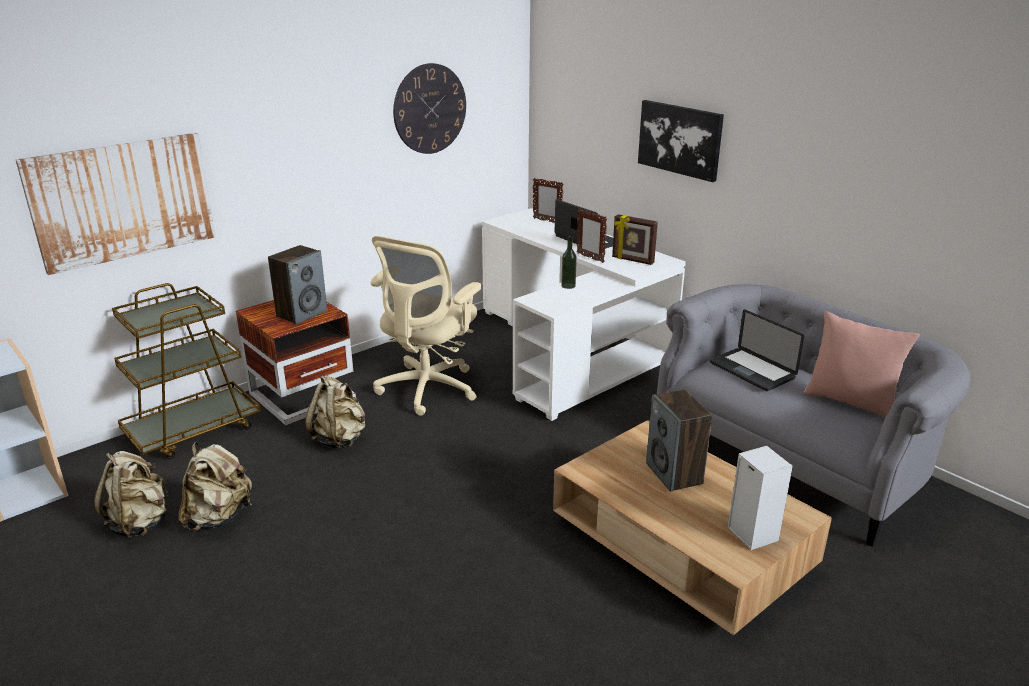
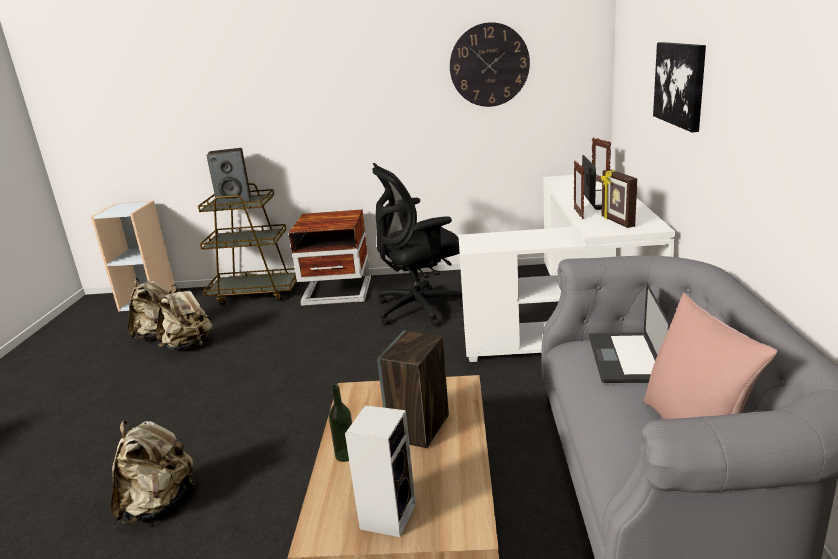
camera: 45 degrees right, 5 degrees down
picture [15,133,216,275] -> none
speaker [268,245,327,325] -> speaker moved to [206,148,251,206]
beige backpack [305,375,366,449] -> beige backpack moved to [110,421,195,525]
beige office chair [370,236,481,416] -> black office chair [372,163,463,327]
bottle [561,236,577,289] -> bottle moved to [329,385,352,462]

